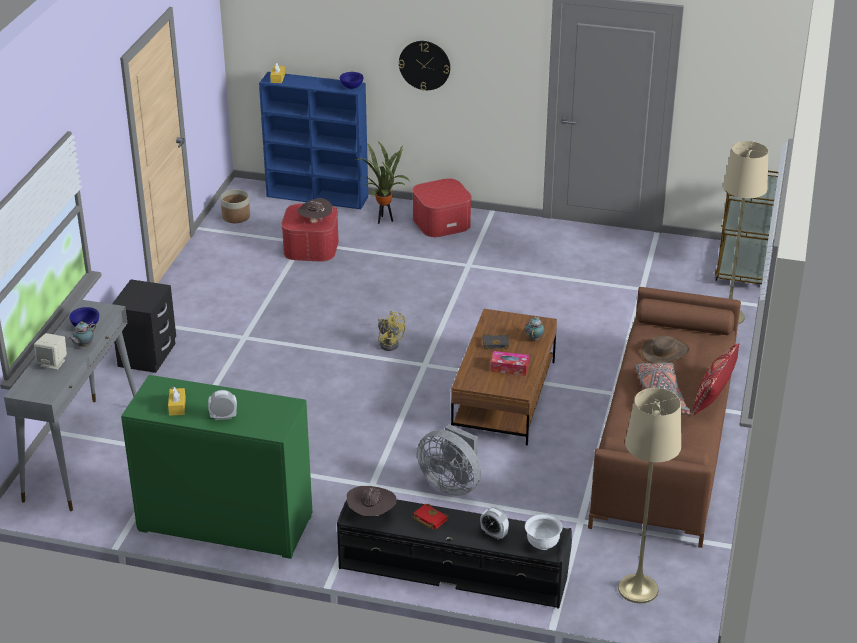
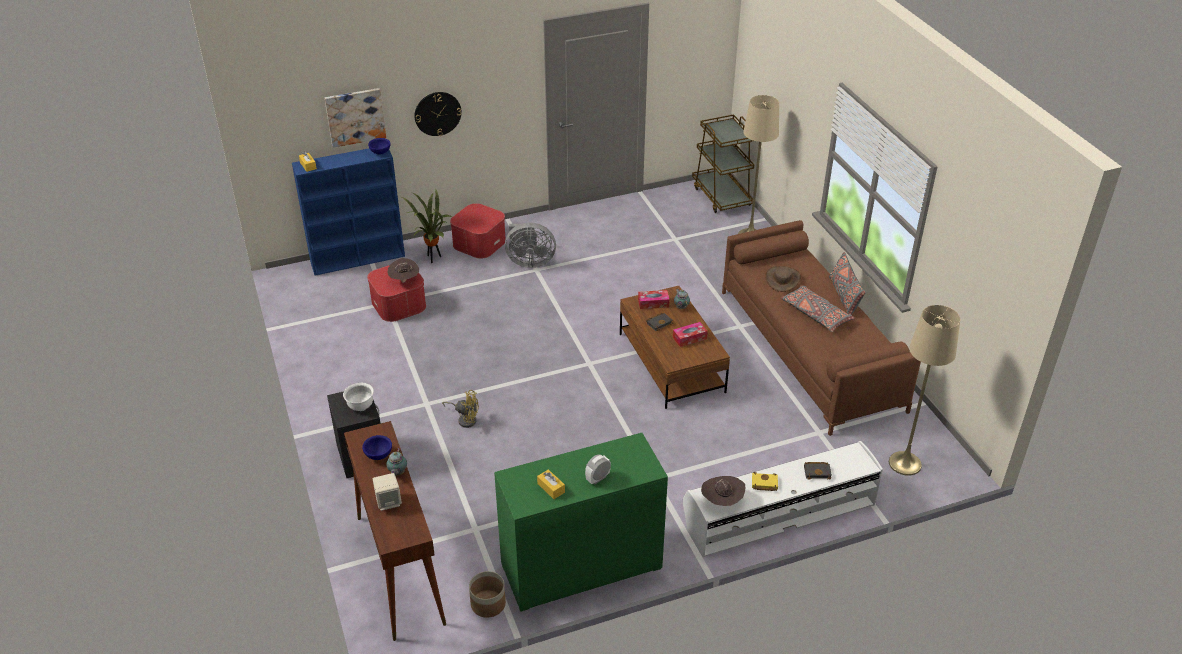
camera: 35 degrees left, 5 degrees up
grey console table [4,300,137,511] -> brown console table [344,421,446,641]
planter [220,189,250,223] -> planter moved to [469,571,506,618]
black tv stand [337,500,572,609] -> white tv stand [683,441,883,557]
yellow fan [378,311,406,351] -> yellow fan moved to [442,390,479,428]
red book [412,504,449,530] -> yellow book [752,472,778,491]
grey fan [417,424,481,496] -> grey fan moved to [505,222,556,268]
alarm clock [480,507,509,540] -> black book [804,462,832,480]
white bowl [525,514,562,550] -> white bowl moved to [343,383,374,411]
red pillow [693,343,739,415] -> grey pillow [829,252,866,315]
none -> picture [325,88,386,148]
none -> tissue box [638,290,670,309]

